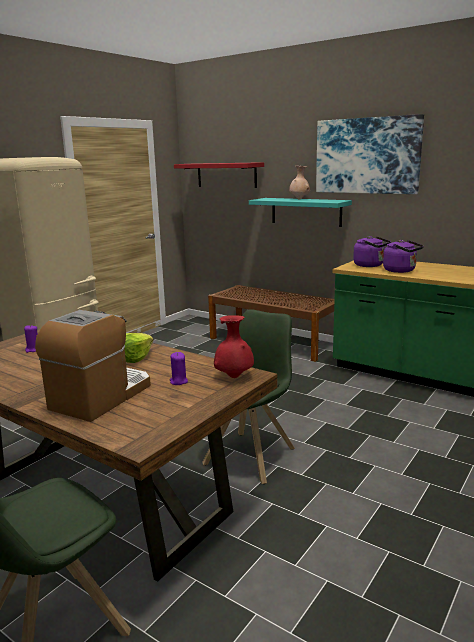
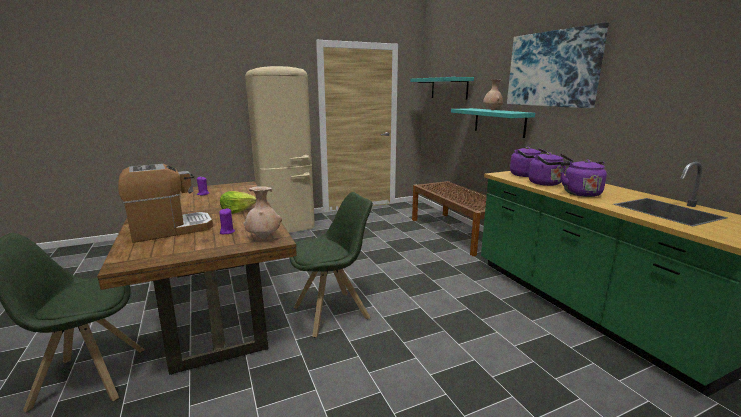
camera: 30 degrees right, 0 degrees up
red shelf [174,162,264,188] -> turquoise shelf [410,77,474,99]
red vase [214,315,254,378] -> beige vase [244,186,282,239]
none -> purple kettle [560,159,607,197]

